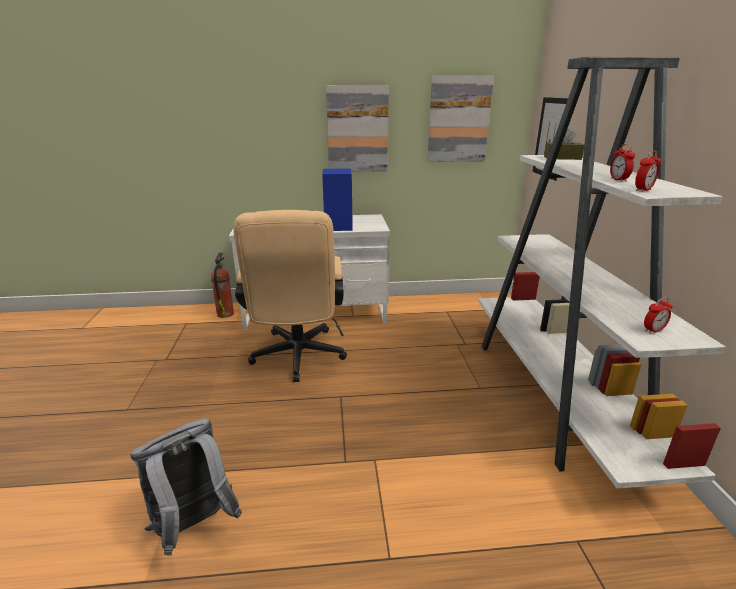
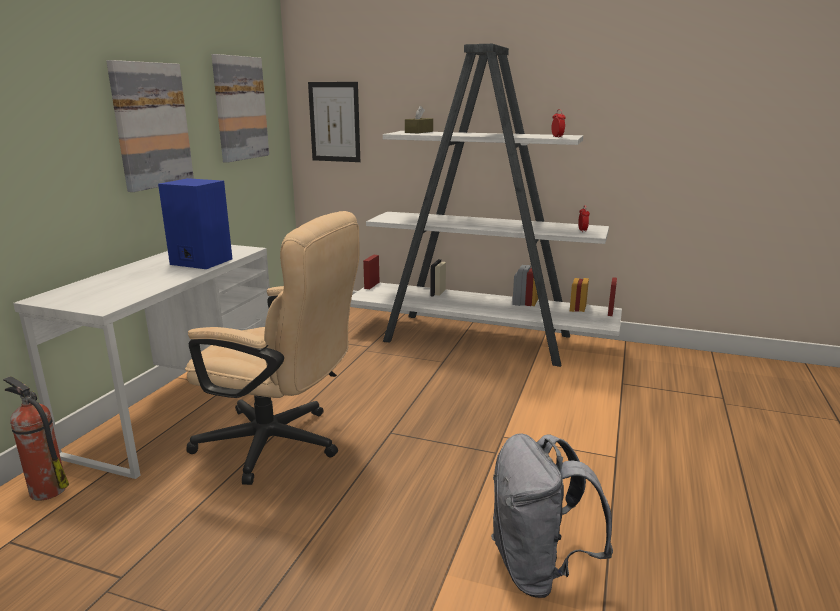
camera: 65 degrees left, 5 degrees down
alarm clock [610,144,635,182] -> none

